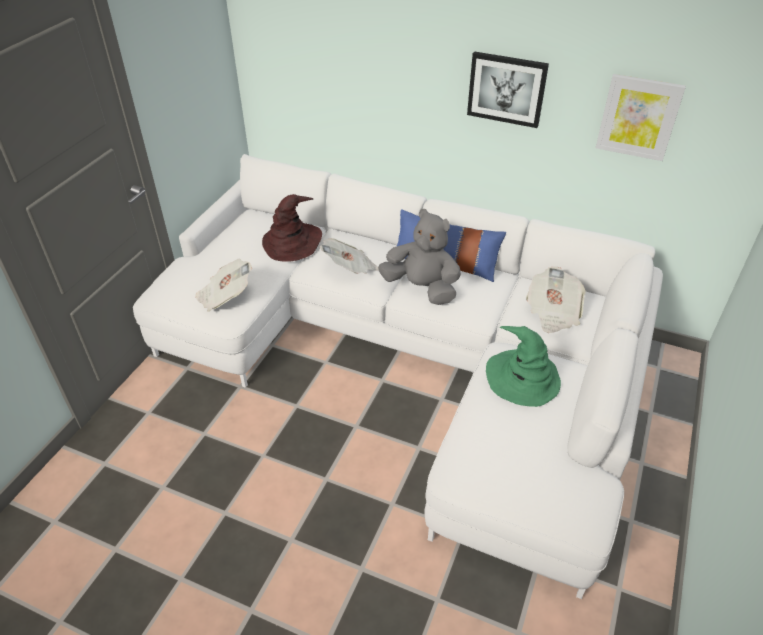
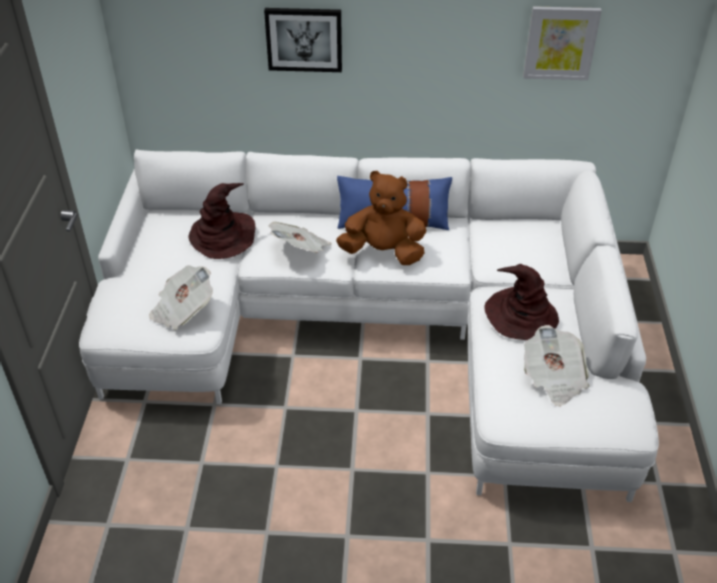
camera: 20 degrees left, 0 degrees up
grey plush toy [378,209,461,305] -> brown plush toy [336,171,426,265]
picture [467,51,549,128] -> picture moved to [264,8,342,72]
green hat [486,326,561,407] -> brown hat [484,264,559,340]
newspaper [526,267,585,333] -> newspaper moved to [524,325,589,407]

